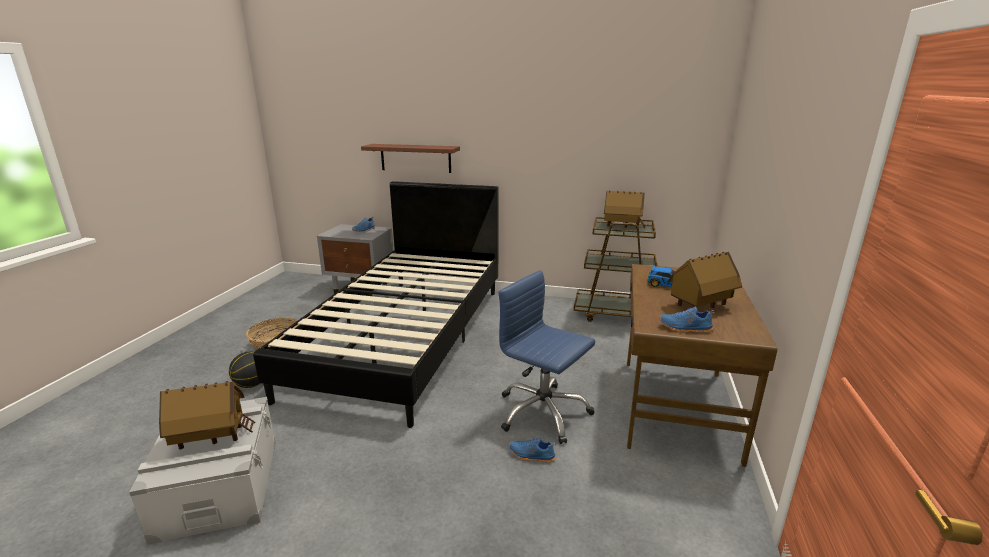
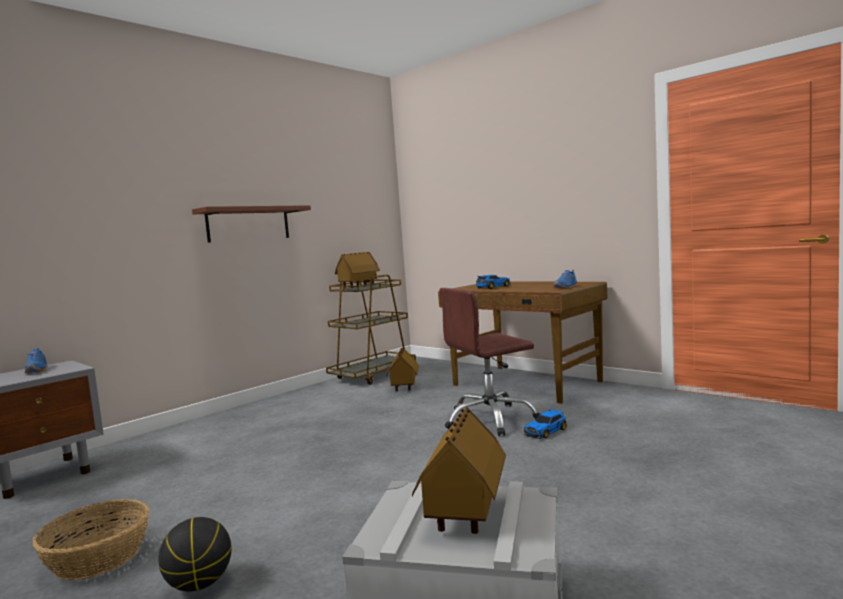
camera: 60 degrees left, 15 degrees down
black bed [253,181,499,428] -> none
brown shelf [361,144,460,173] -> brown shelf moved to [192,205,311,243]
blue office chair [498,270,595,444] -> brown office chair [440,288,540,436]
blue shoe [509,437,556,463] -> toy car [524,409,567,439]
toy house [667,252,742,308] -> toy house moved to [386,348,419,391]

